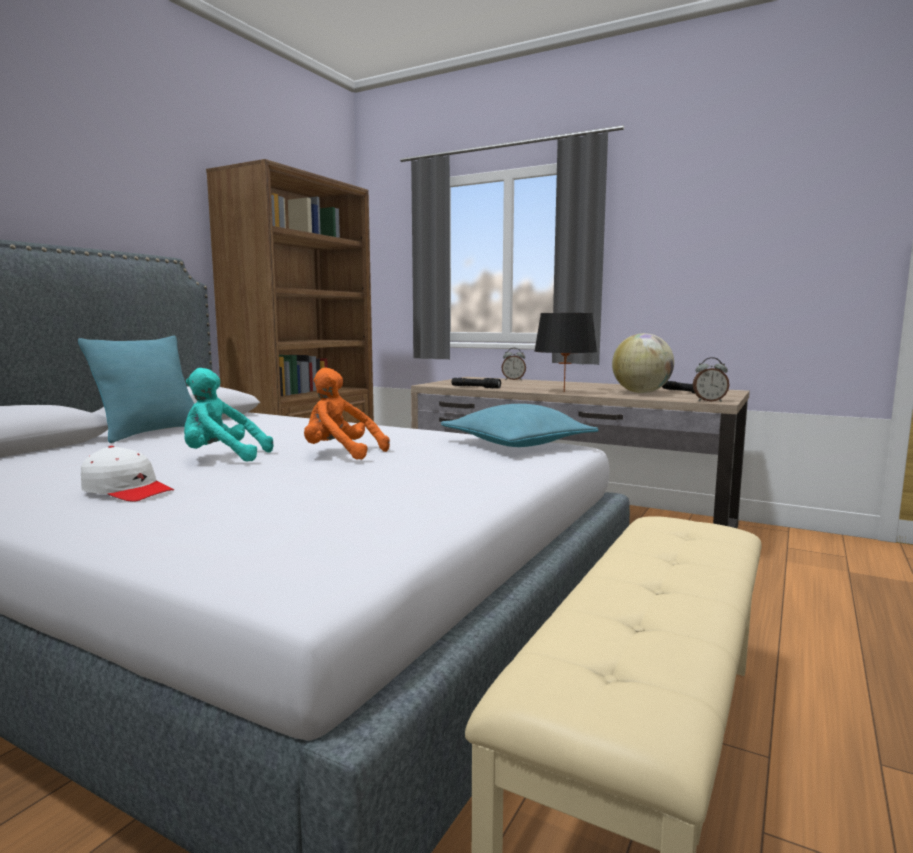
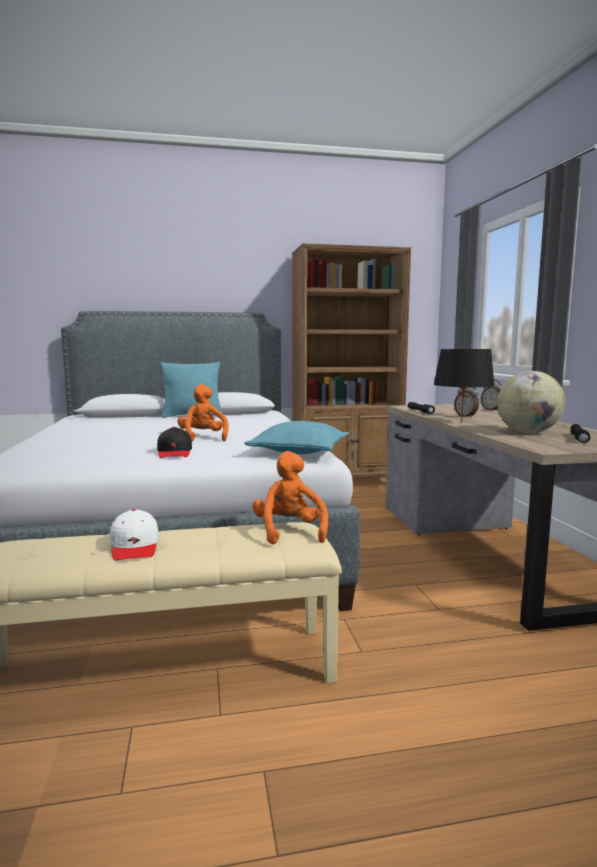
camera: 50 degrees right, 0 degrees up
white cap [81,446,174,502] -> white cap moved to [110,509,159,561]
turquoise plush toy [184,368,273,461] -> none
alarm clock [693,357,729,402] -> alarm clock moved to [454,387,479,418]
none -> black cap [157,427,192,458]
none -> orange plush toy [252,451,328,545]

